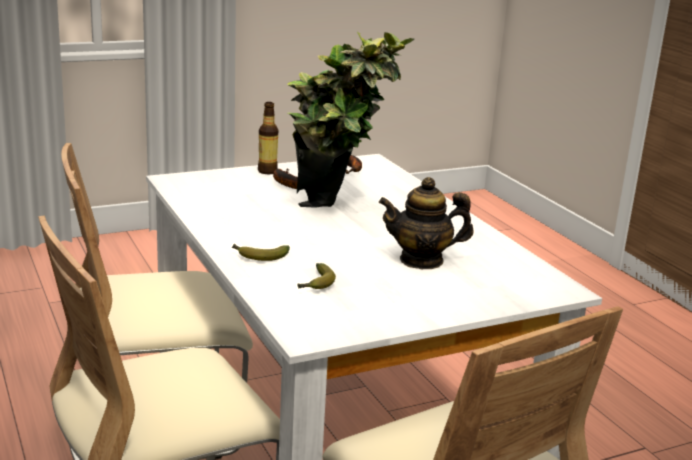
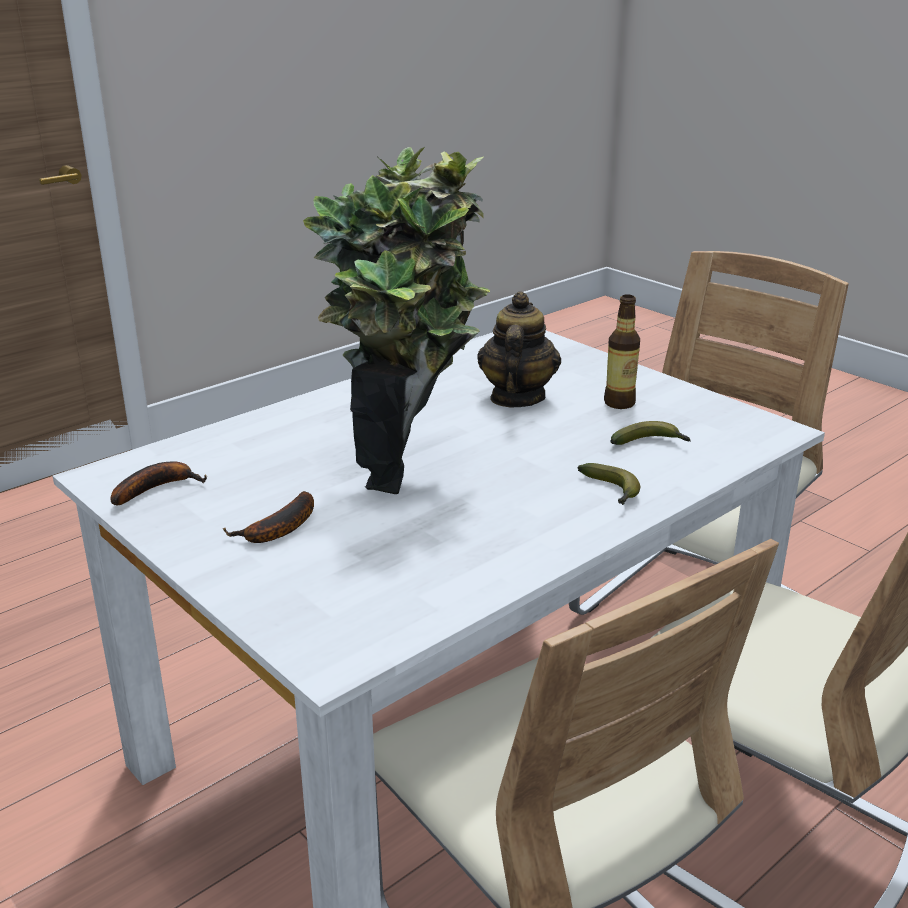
camera: 105 degrees left, 5 degrees up
bottle [258,102,278,174] -> bottle moved to [604,294,640,409]
teapot [379,177,474,269] -> teapot turned 150 degrees counterclockwise [477,291,561,407]

